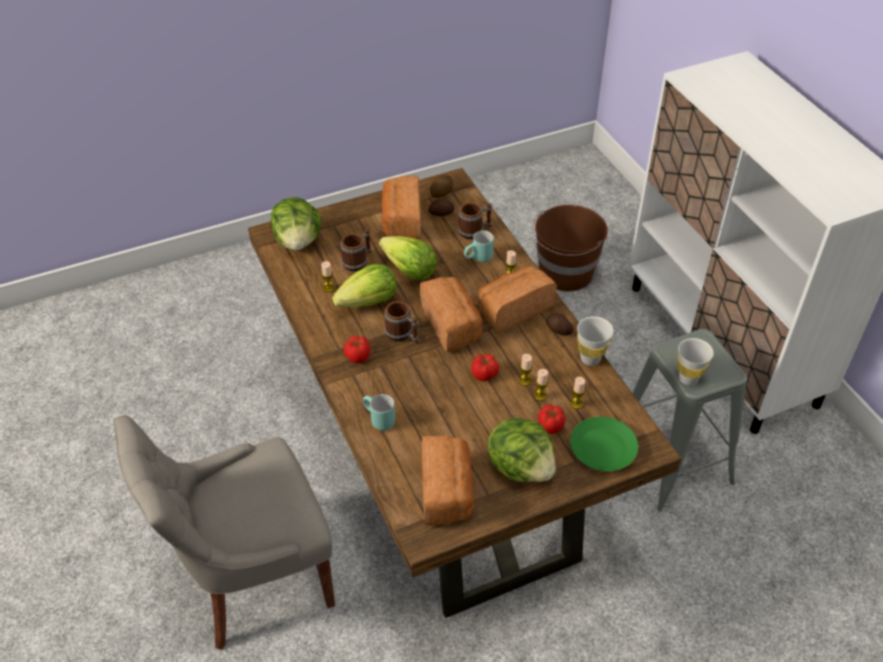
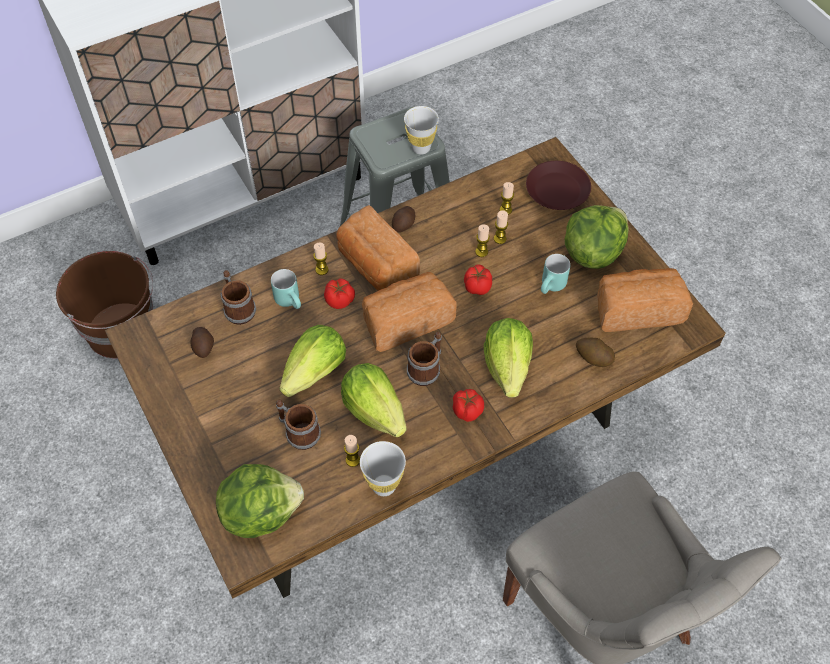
camera: 95 degrees left, 10 degrees up
turquoise mug [363,394,395,430] -> turquoise mug moved to [541,254,570,294]
bread [382,175,421,239] -> none
potato [430,175,453,198] -> potato moved to [576,338,615,367]
tomato [538,405,565,434] -> tomato moved to [324,278,355,309]
green plate [570,417,638,471] -> brown plate [526,161,591,210]
white cup [577,316,614,366] -> white cup moved to [360,441,406,496]
none -> lettuce [484,318,533,398]

